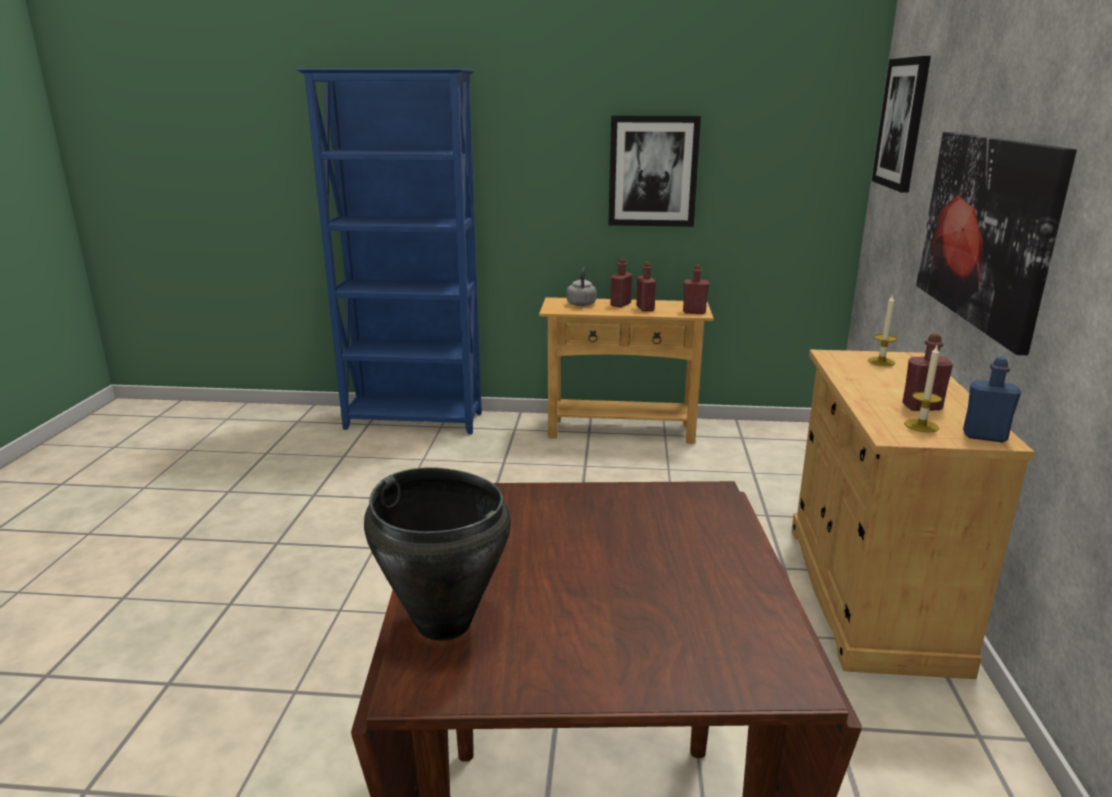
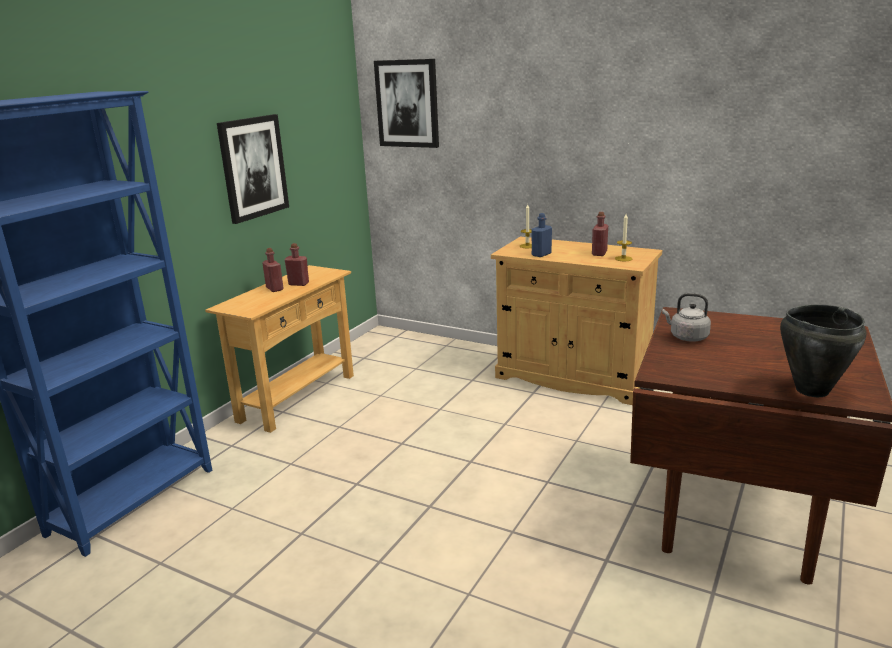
camera: 65 degrees left, 0 degrees up
grey kettle [567,267,596,306] -> grey kettle moved to [662,293,711,342]
red bottle [683,265,709,314] -> none
picture [916,132,1077,355] -> none
blue bottle [963,357,1021,442] -> blue bottle moved to [532,213,552,257]

